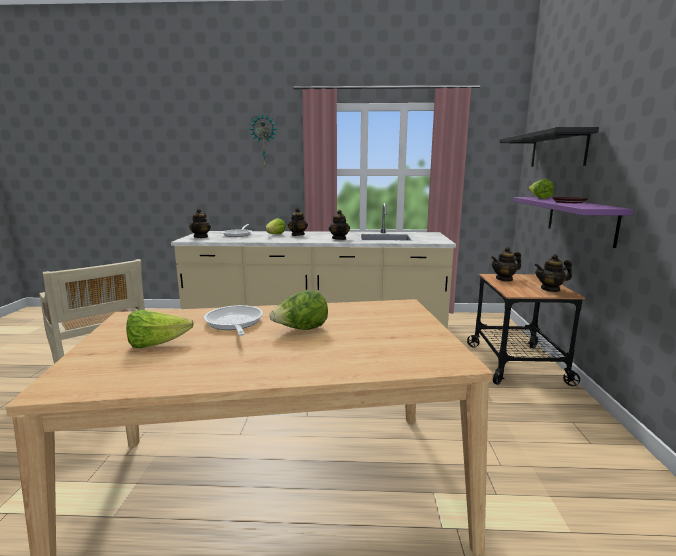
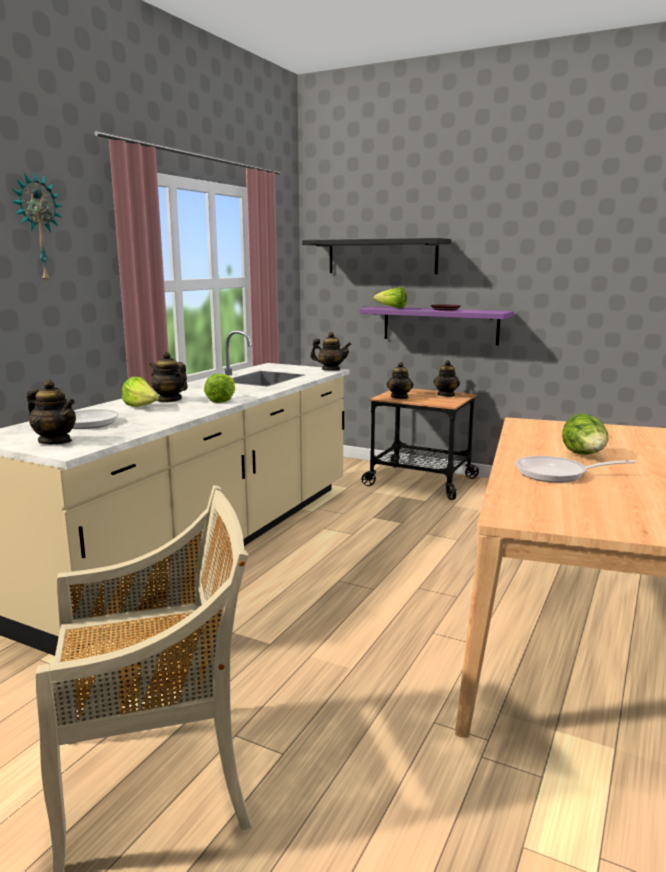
camera: 65 degrees left, 0 degrees up
lettuce [126,310,194,348] -> lettuce moved to [204,374,235,403]
teapot [329,210,350,240] -> teapot moved to [310,332,351,371]

